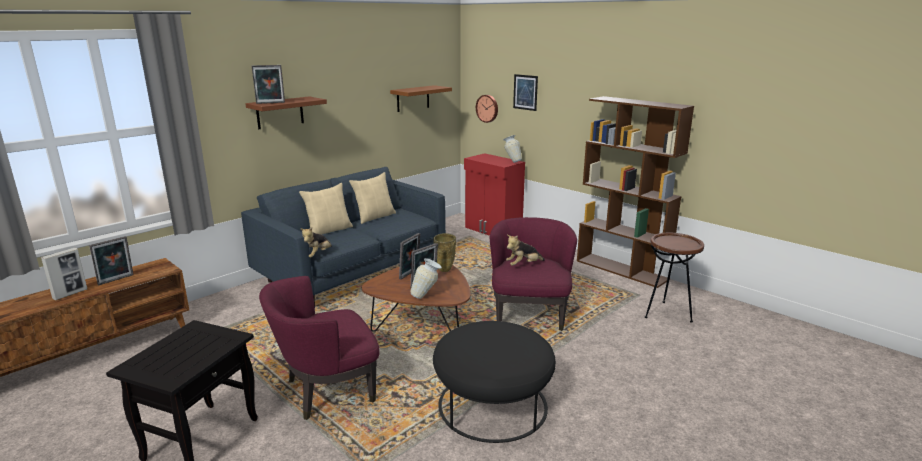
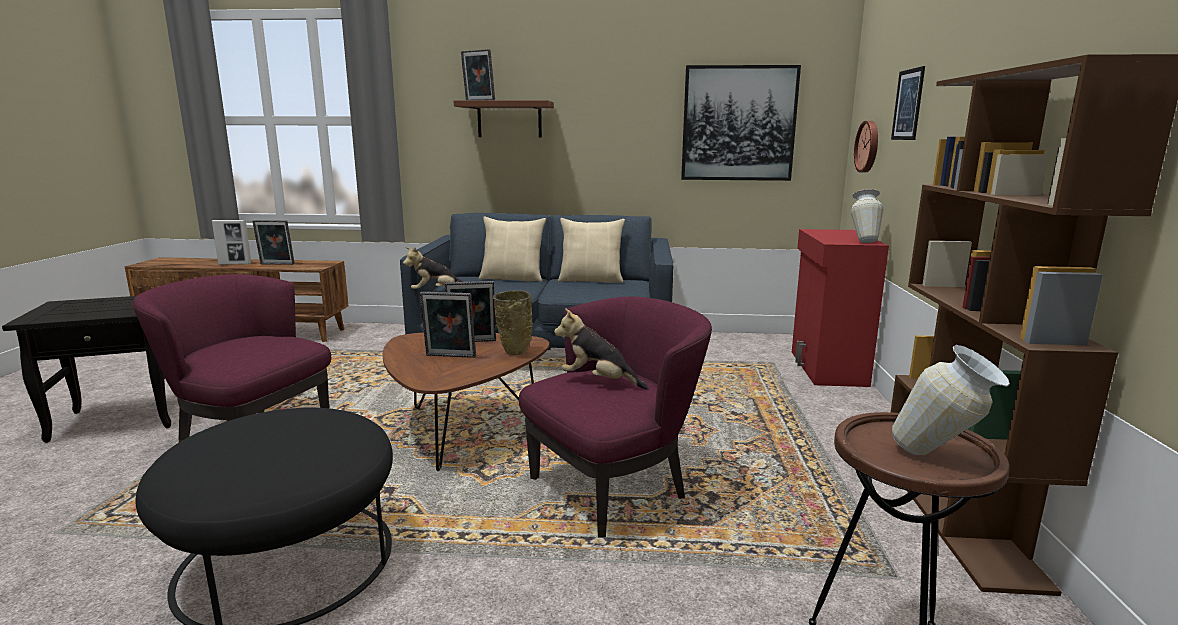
camera: 50 degrees right, 5 degrees down
brown shelf [390,85,452,112] -> picture [681,65,801,181]
vase [410,258,442,299] -> vase moved to [892,345,1010,455]

